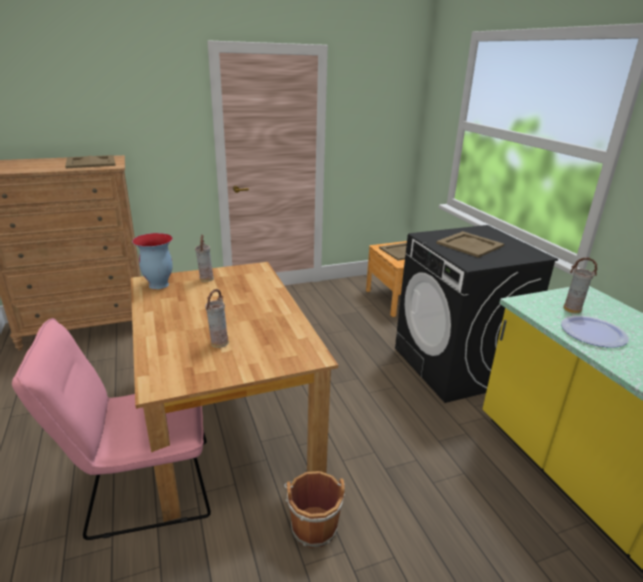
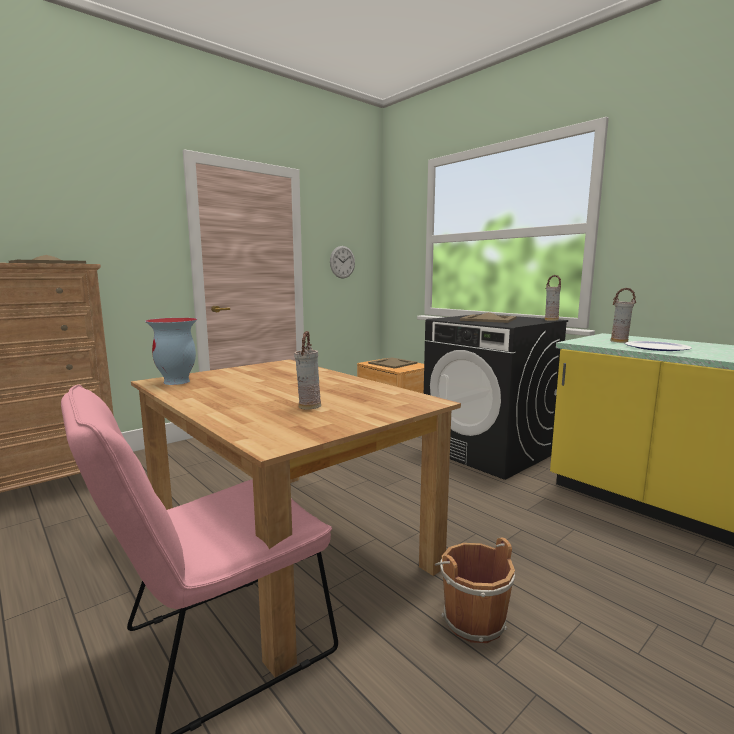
camera: 20 degrees left, 15 degrees down
vase [195,235,214,282] -> vase moved to [545,275,561,321]
none -> wall clock [330,246,355,278]

